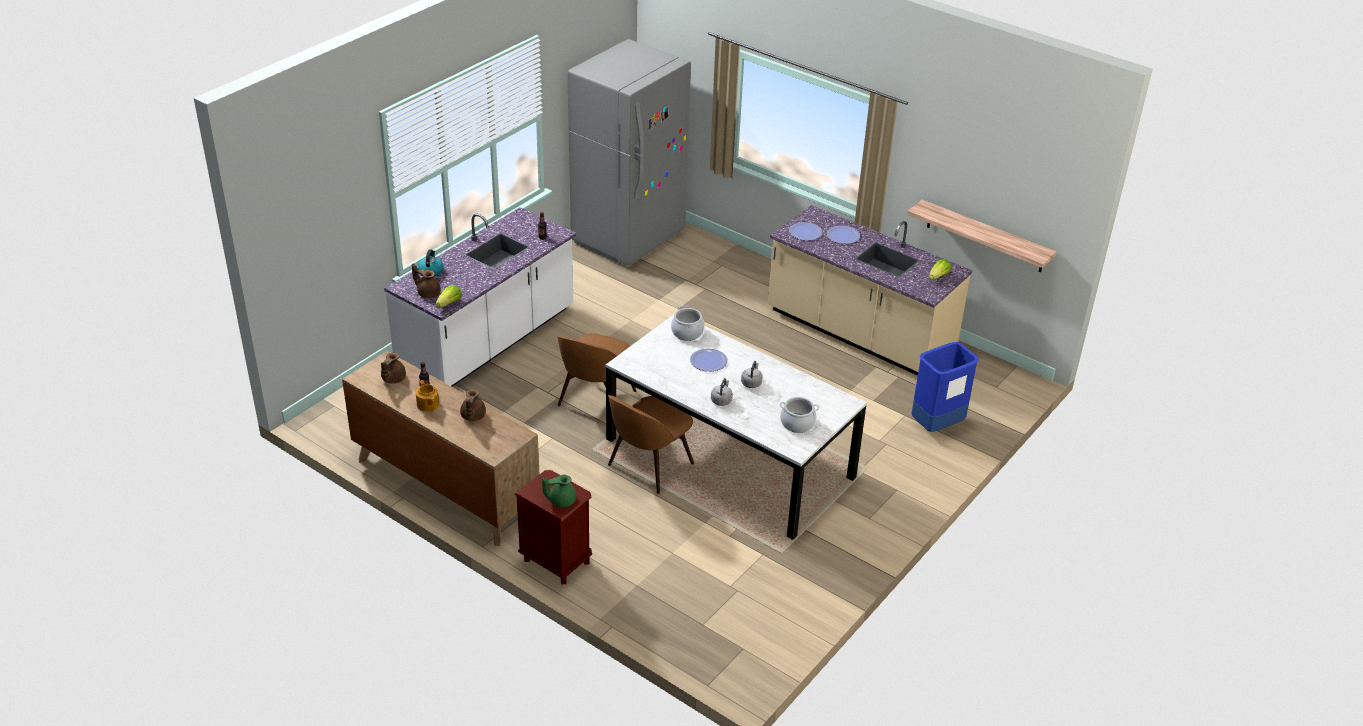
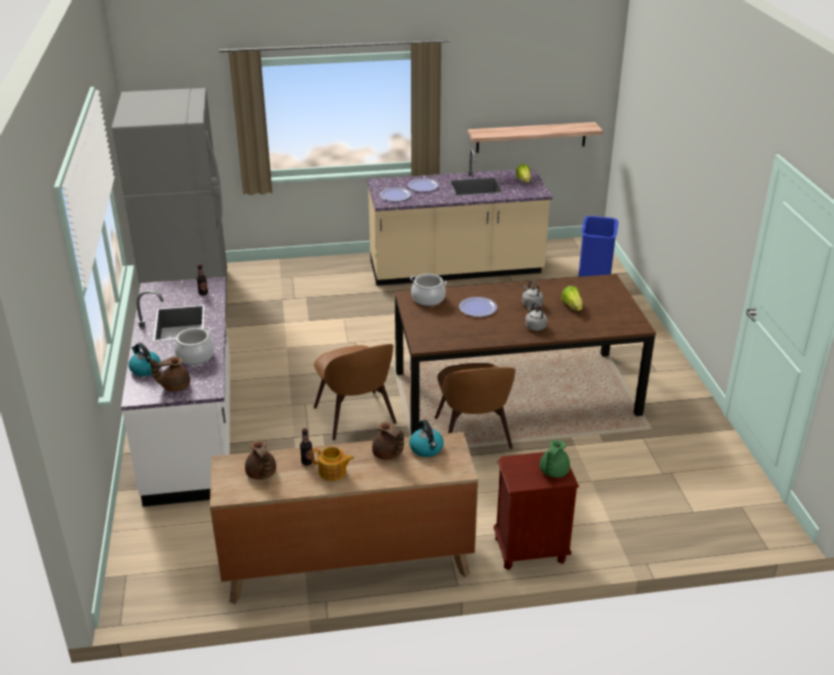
camera: 45 degrees left, 5 degrees down
lettuce [436,285,462,308] -> lettuce moved to [561,286,583,311]
white dining table [606,314,867,540] -> brown dining table [395,274,656,435]
cooking pot [780,397,819,433] -> cooking pot moved to [173,327,214,365]
none -> kettle [409,419,444,457]

